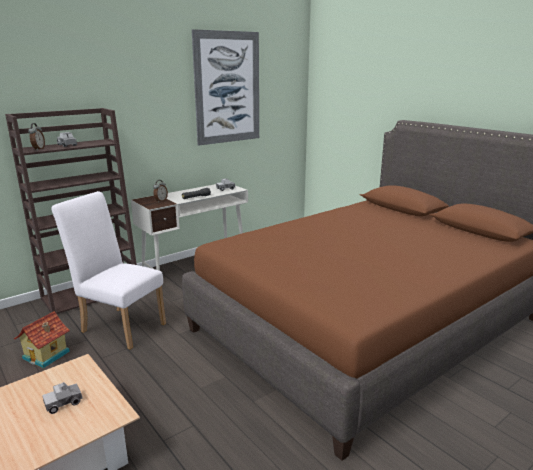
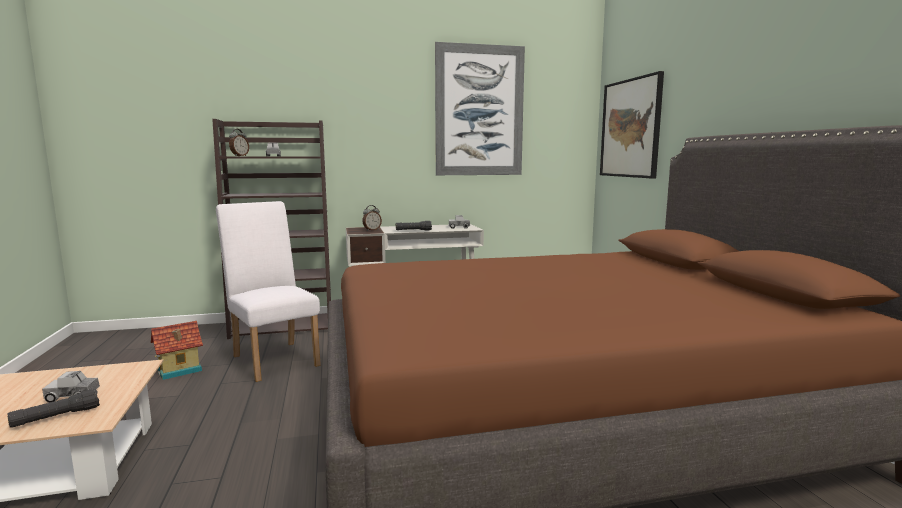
camera: 25 degrees right, 10 degrees down
none -> black flashlight [8,389,100,428]
none -> picture [600,71,664,179]

